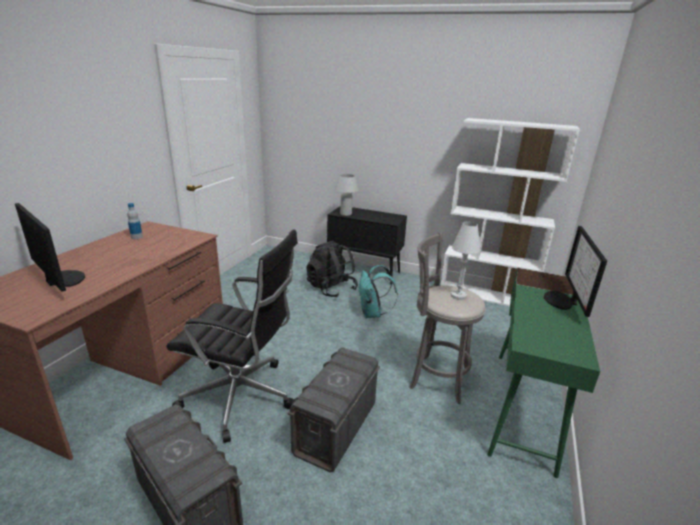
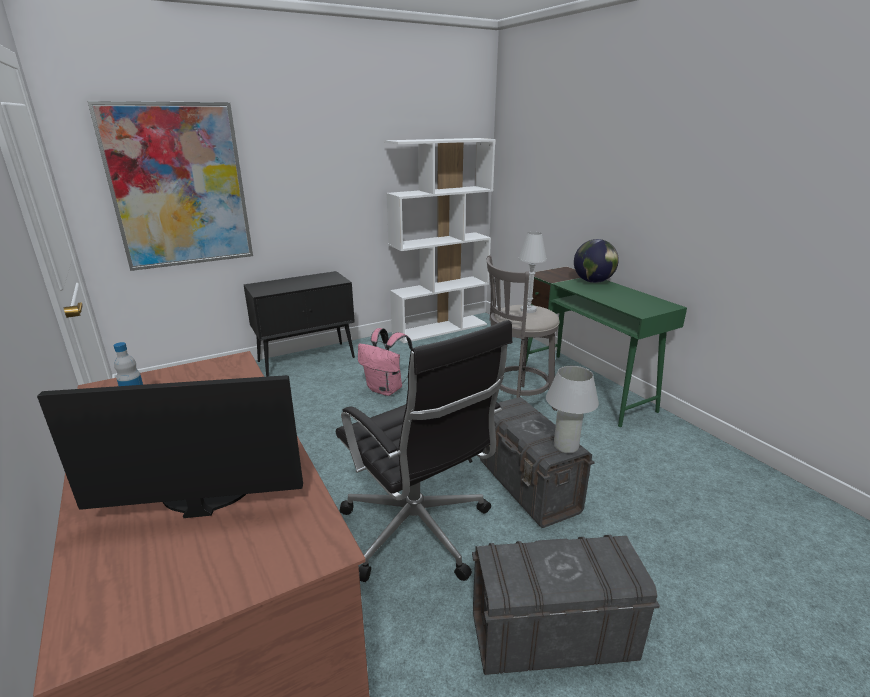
camera: 50 degrees left, 0 degrees up
black office chair [166,230,298,443] -> black office chair turned 90 degrees clockwise [336,320,512,582]
black backpack [306,240,358,297] -> none
white table lamp [335,174,359,216] -> white table lamp moved to [546,366,599,453]
turquoise backpack [359,265,398,318] -> pink backpack [358,328,413,396]
monitor [544,226,607,317] -> globe [574,239,619,283]
none -> picture [87,101,253,271]

